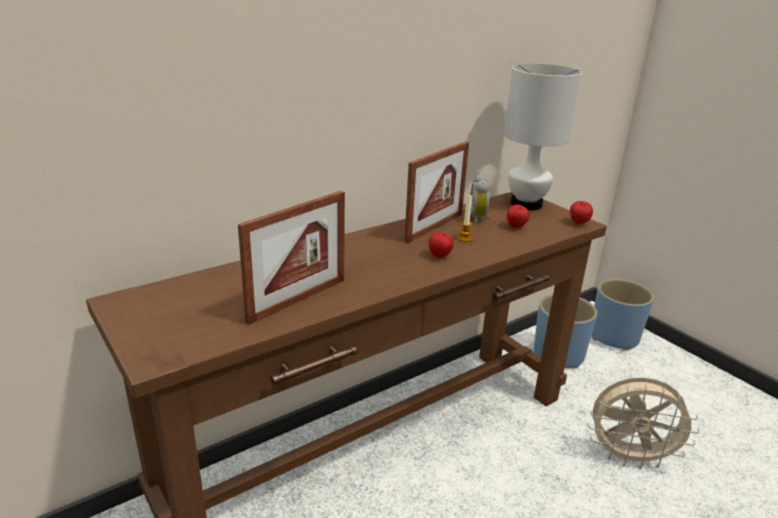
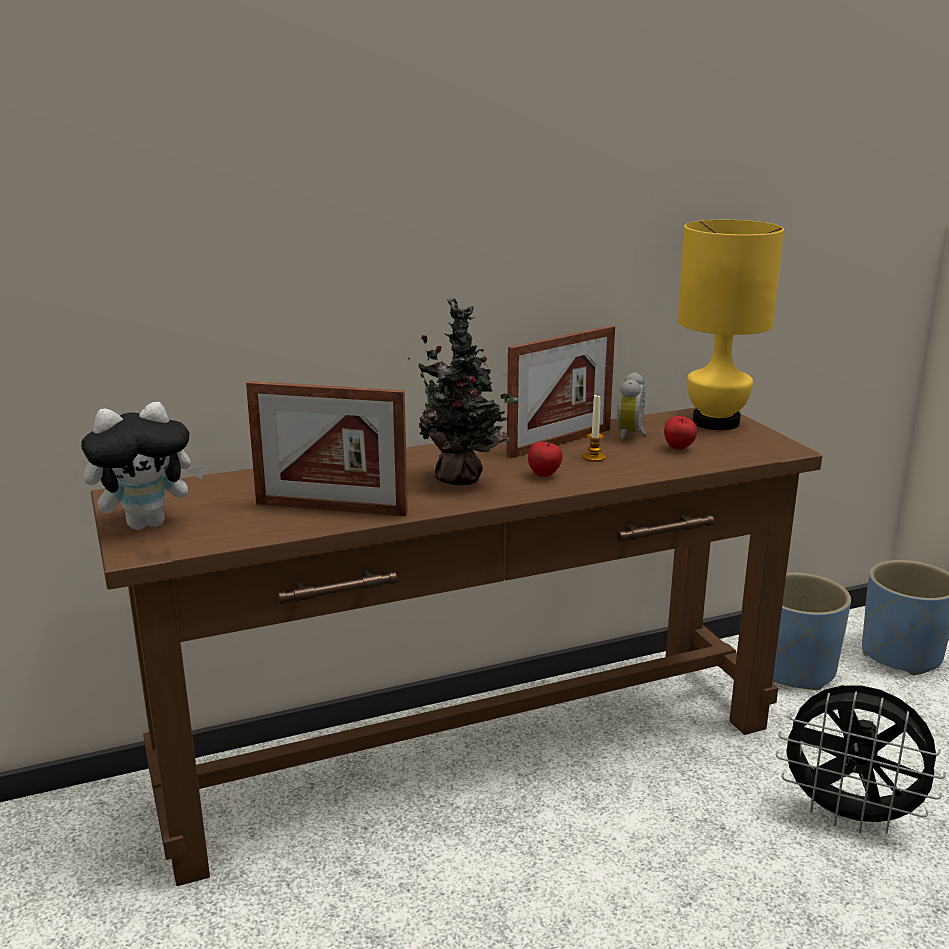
camera: 15 degrees right, 5 degrees down
picture frame [238,191,345,325] -> picture frame turned 45 degrees clockwise [246,381,408,516]
white table lamp [504,64,582,211] -> yellow table lamp [678,220,784,430]
apple [570,201,593,224] -> none
beige fan [588,377,700,469] -> black fan [776,685,946,834]
none -> plush toy [81,402,205,530]
none -> potted plant [408,298,518,486]

